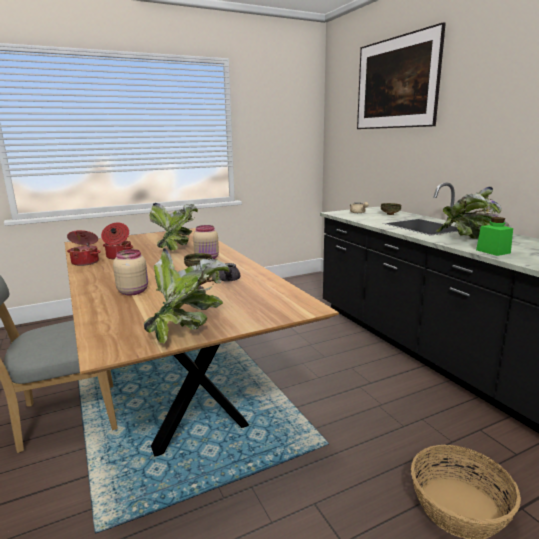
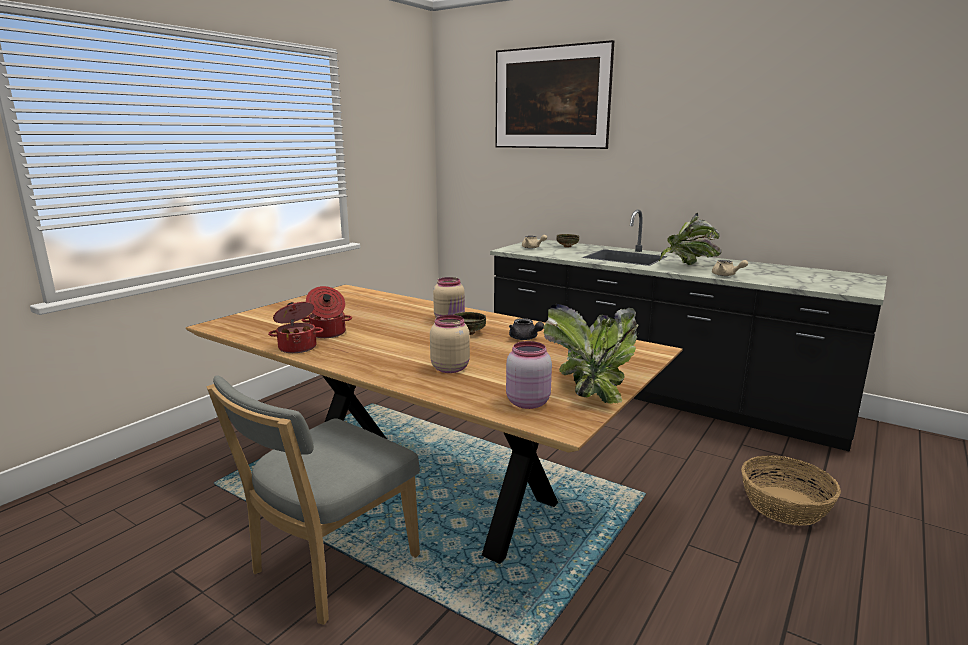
camera: 30 degrees left, 0 degrees up
potted plant [149,203,198,251] -> none
green jar [476,217,513,256] -> beige teapot [712,260,748,276]
none -> pink jar [506,341,552,409]

